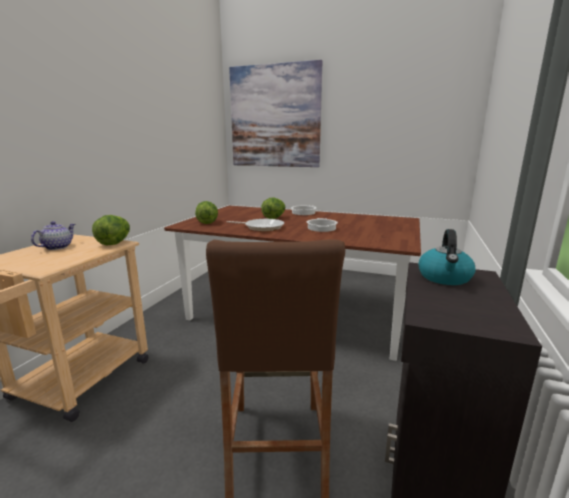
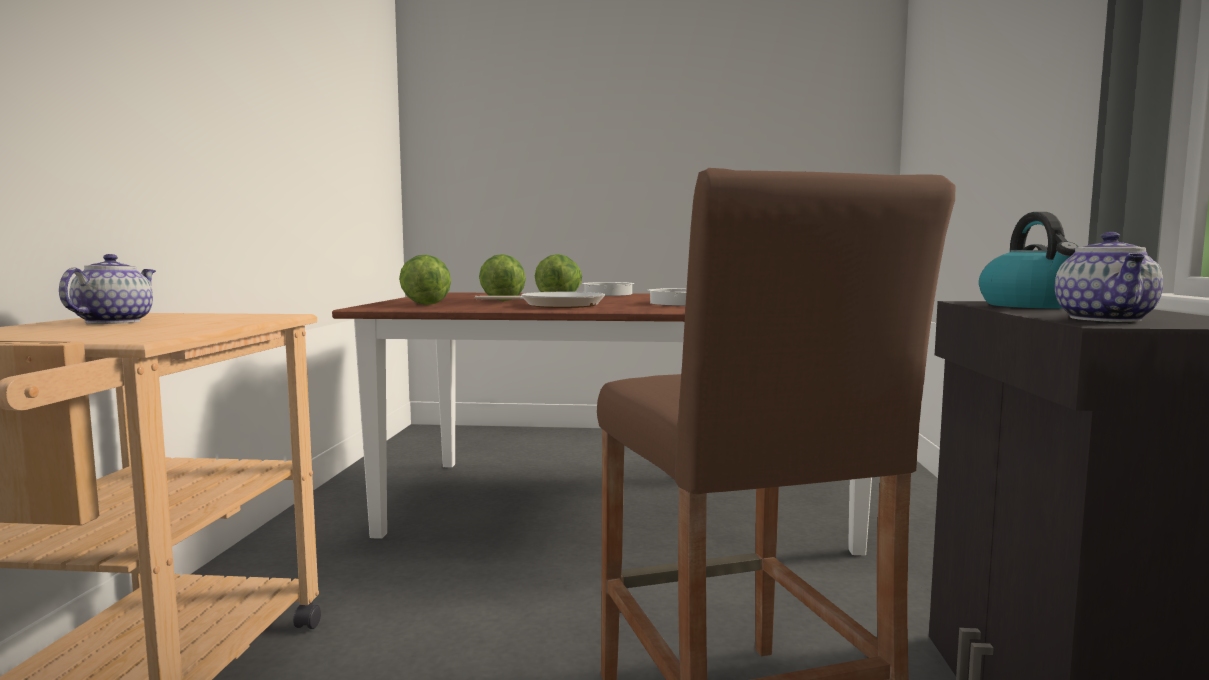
camera: 15 degrees left, 10 degrees down
lettuce [92,215,130,245] -> lettuce moved to [479,254,526,301]
picture [229,60,323,167] -> none
none -> teapot [1055,232,1163,322]

